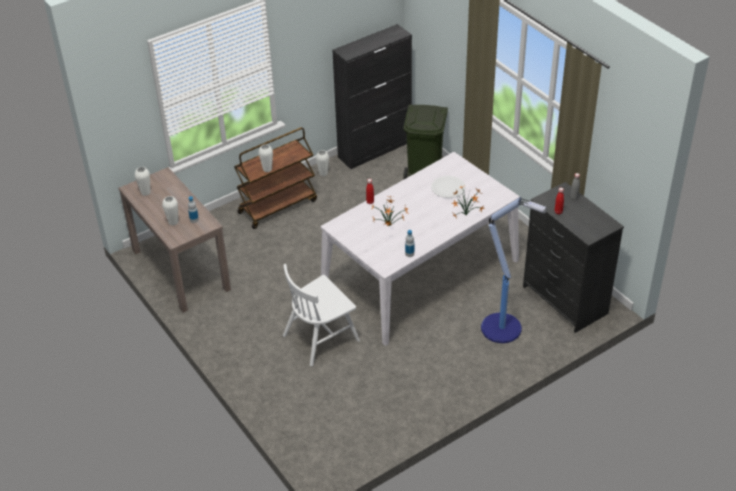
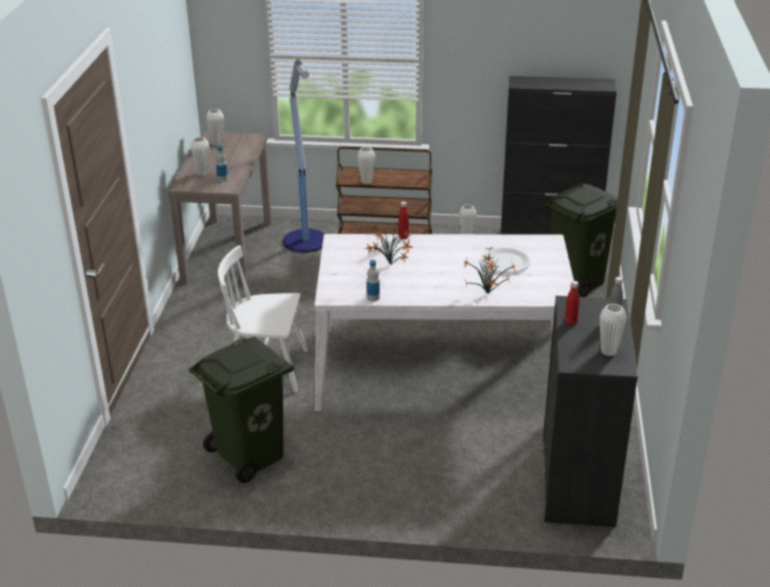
camera: 40 degrees right, 10 degrees down
floor lamp [481,197,547,343] -> floor lamp moved to [283,59,325,253]
none -> green trash can [189,336,294,483]
none -> white vase [600,304,627,356]

